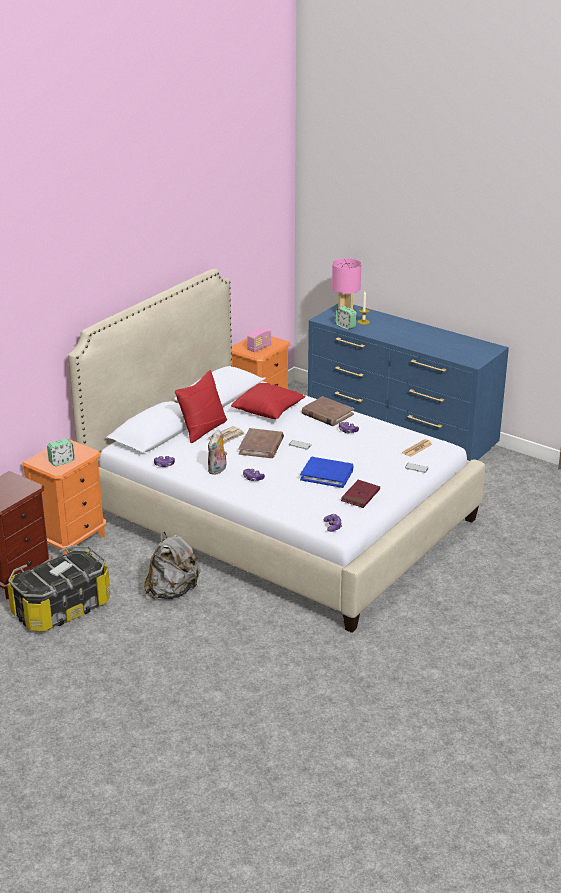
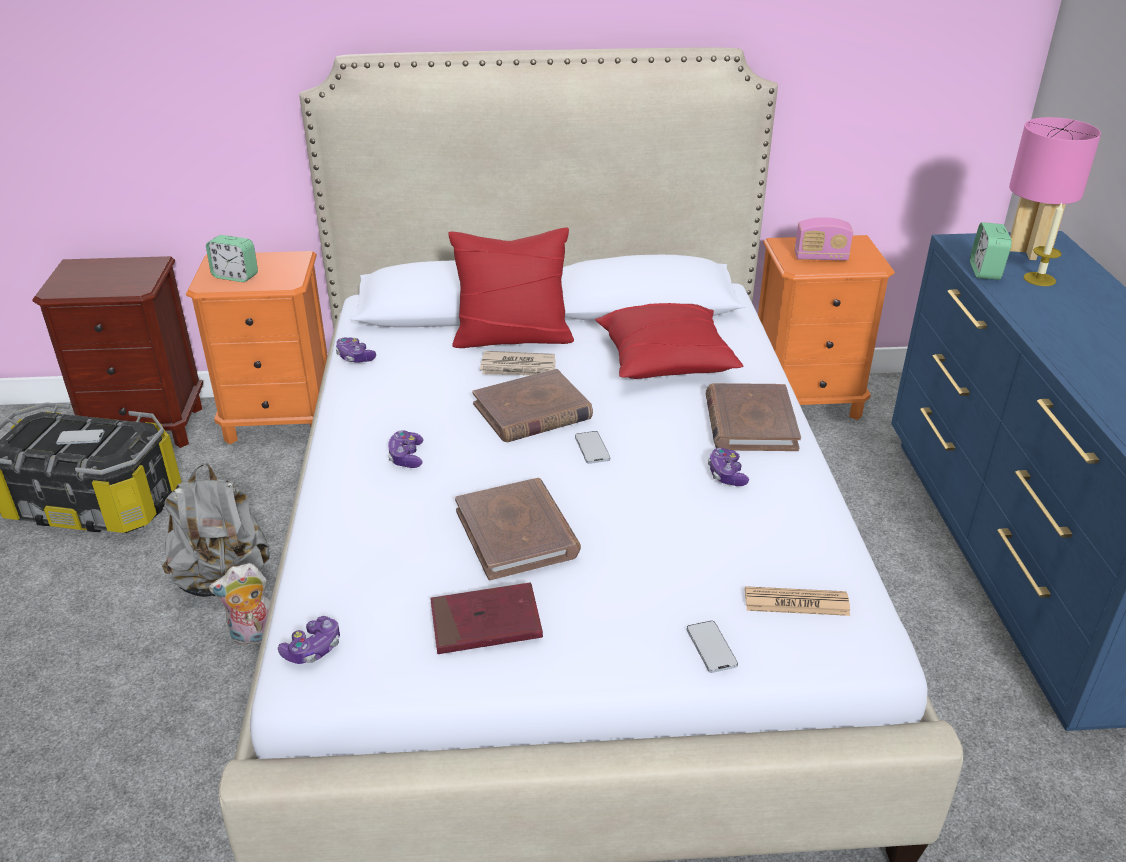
camera: 50 degrees right, 5 degrees up
plush toy [208,430,227,475] -> plush toy moved to [209,563,270,646]
blue book [300,457,353,488] -> brown book [455,478,581,581]

